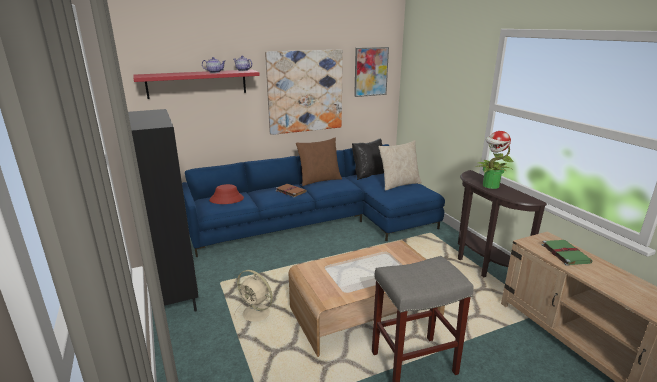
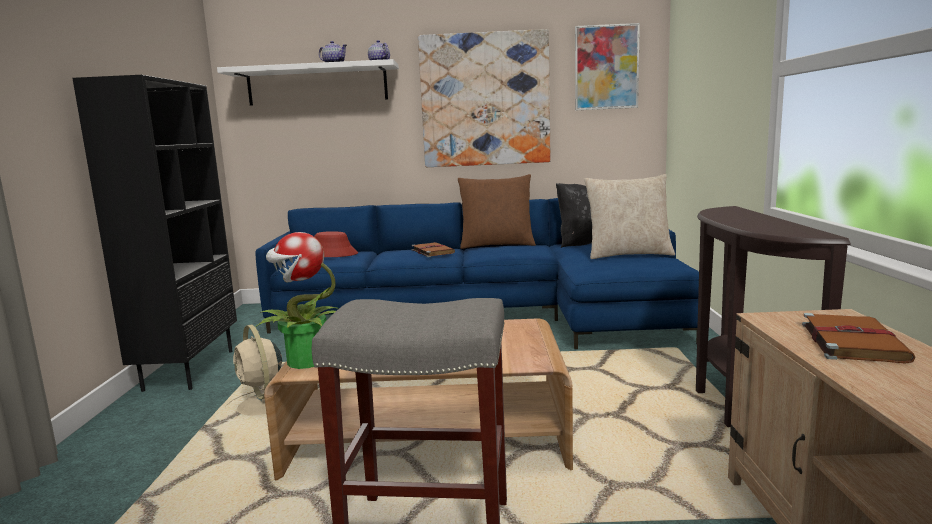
camera: 25 degrees right, 10 degrees down
red shelf [133,69,260,99] -> white shelf [217,59,399,106]
potted plant [476,131,514,189] -> potted plant moved to [256,232,339,369]
green book [542,240,593,266] -> brown book [802,313,916,364]

